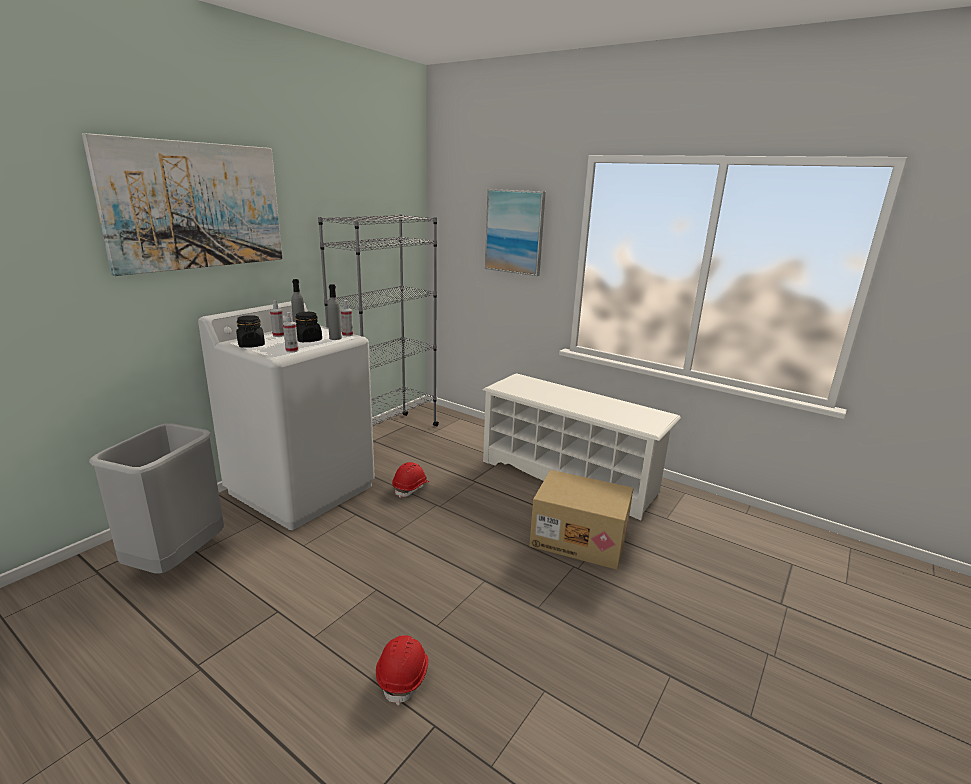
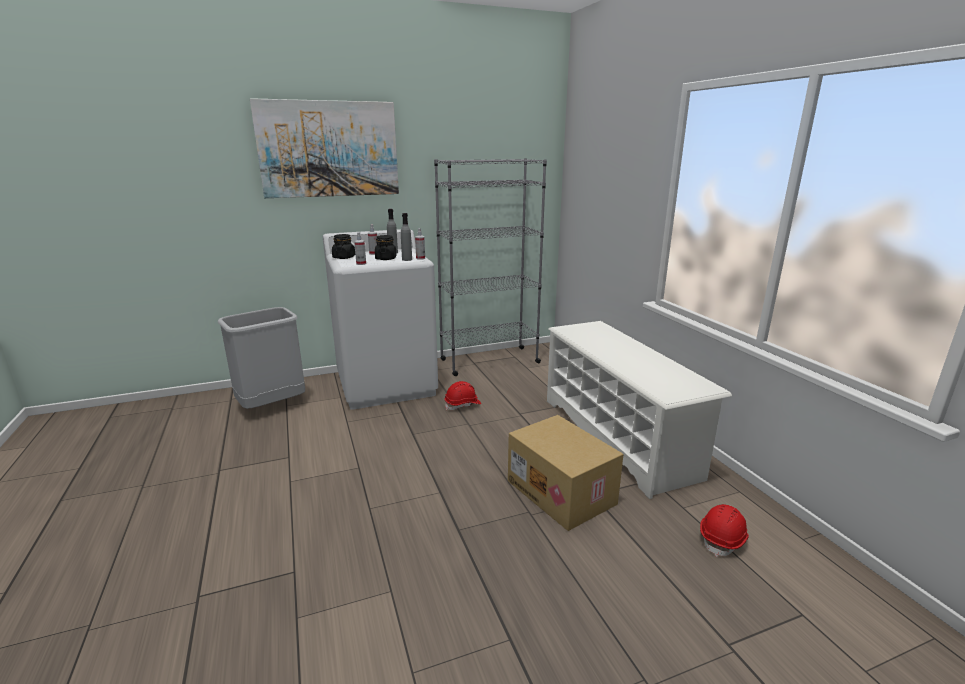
camera: 35 degrees right, 0 degrees up
red hard hat [376,635,429,706] -> red hard hat moved to [700,504,749,557]
picture [485,189,545,276] -> none

